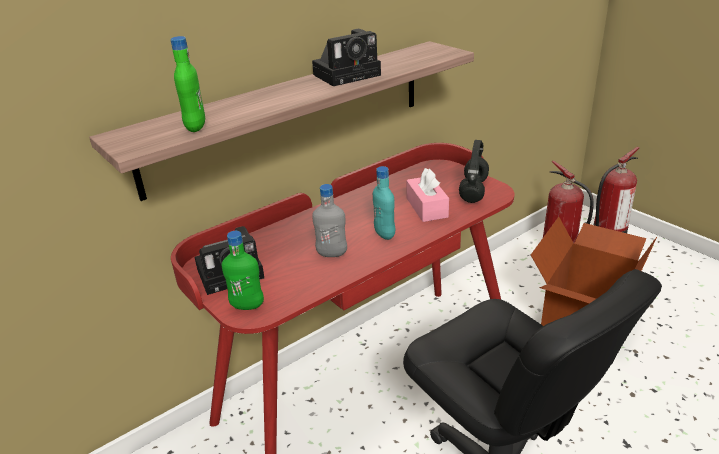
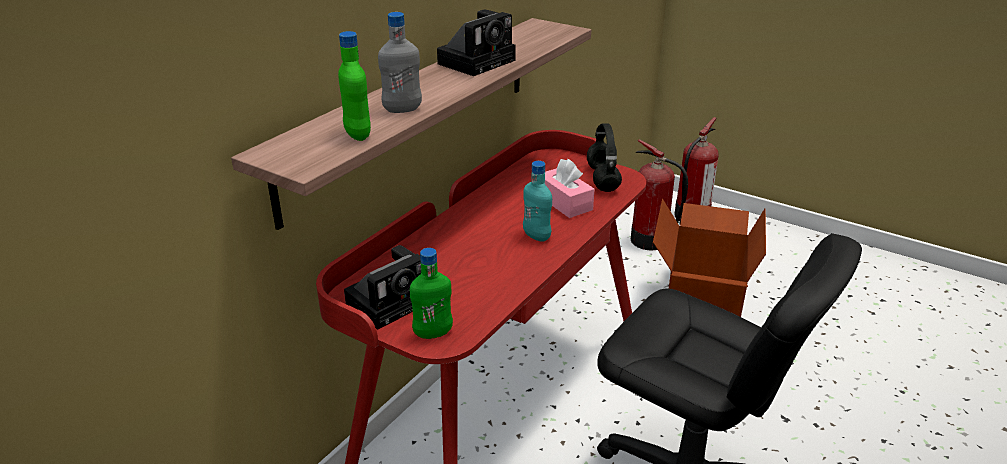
camera: 20 degrees left, 0 degrees up
grey bottle [312,184,347,257] -> grey bottle moved to [378,12,422,113]

